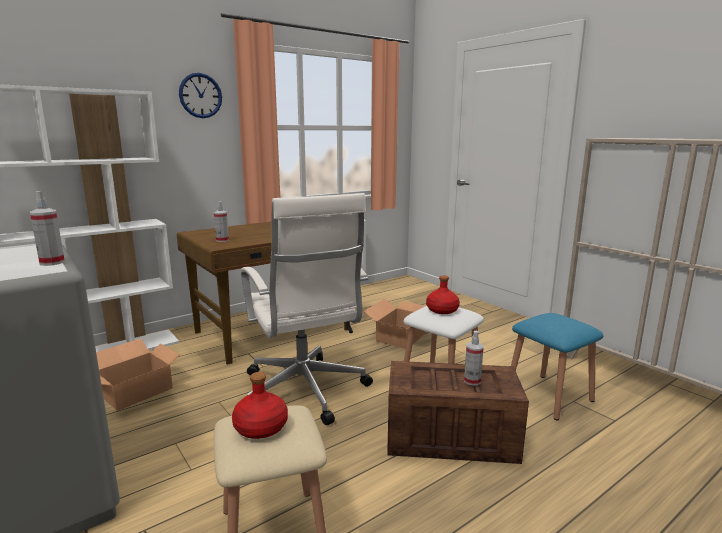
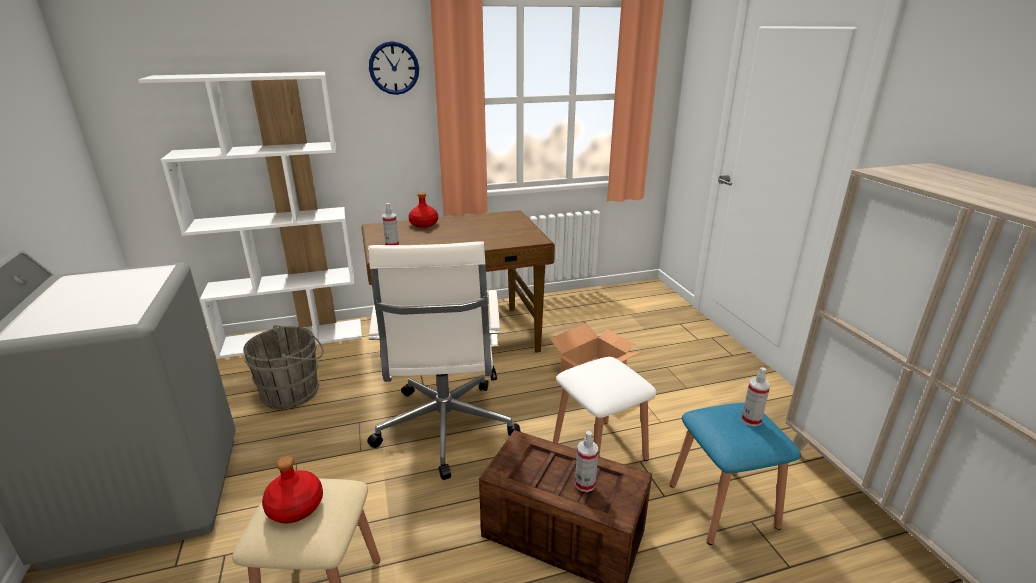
camera: 20 degrees right, 10 degrees up
spray bottle [30,191,65,266] -> spray bottle moved to [741,367,770,426]
cardboard box [96,338,179,411] -> grey bucket [243,325,324,409]
red bottle [426,275,460,314] -> red bottle moved to [408,193,438,228]

